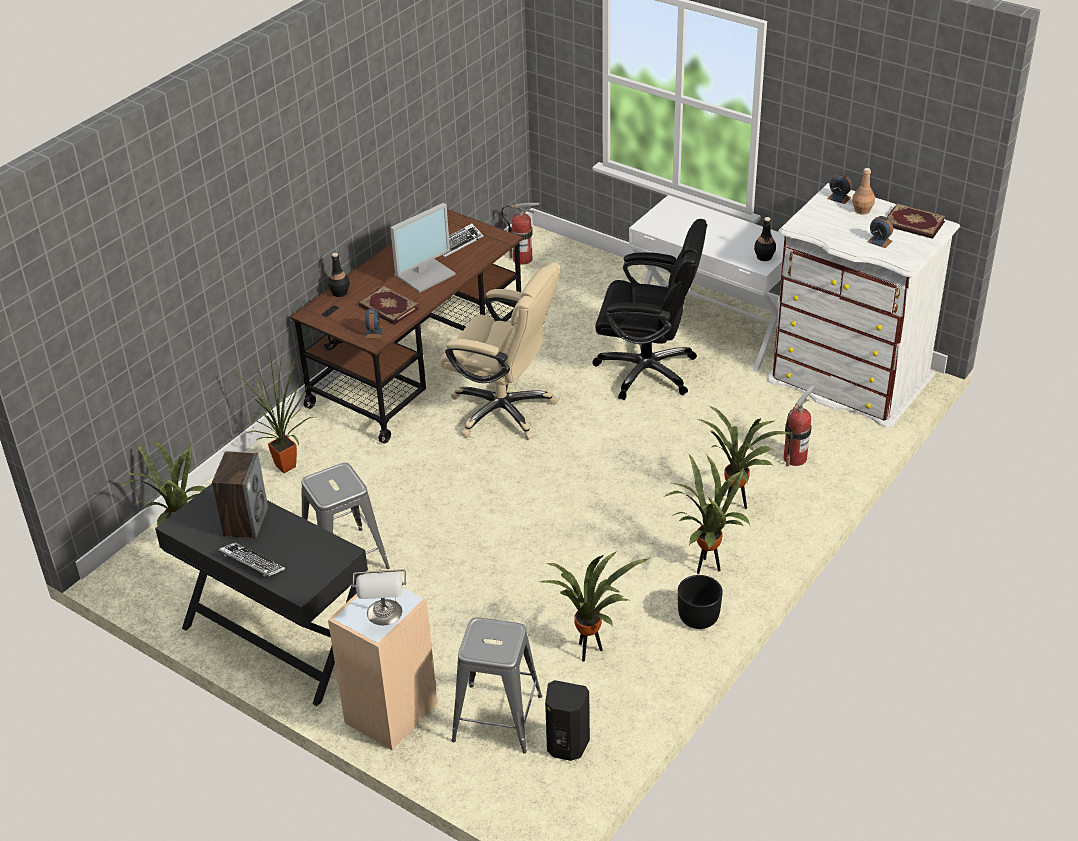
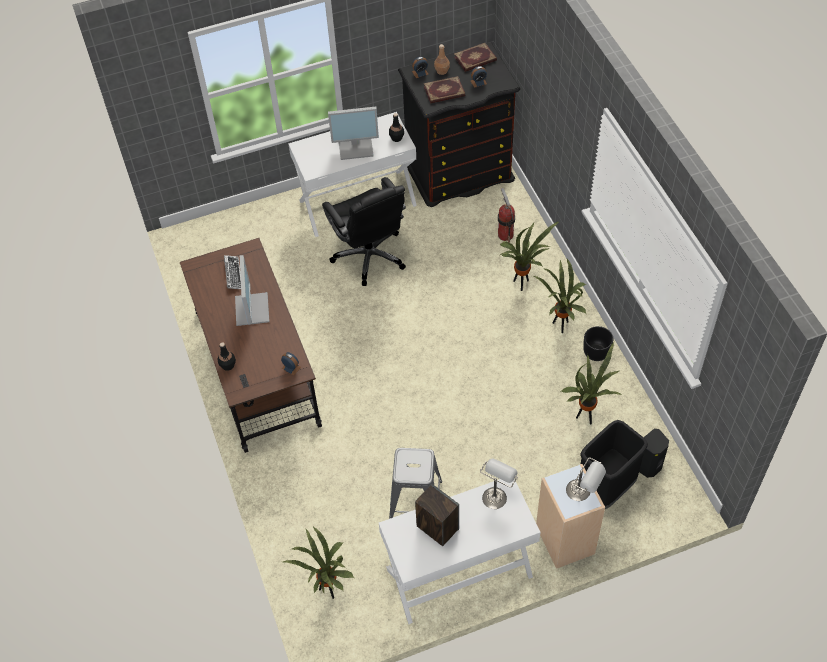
camera: 55 degrees left, 15 degrees up
black desk [155,484,368,706] -> white desk [379,479,541,624]
keyboard [219,542,285,577] -> none
potted plant [233,336,317,473] -> none
book [358,286,419,325] -> book moved to [424,76,465,103]
beige office chair [440,262,560,440] -> none
grey stool [452,617,542,754] -> black trash can [580,420,648,509]
fire extinguisher [501,203,540,265] -> none
black office chair [592,219,708,400] -> black office chair turned 105 degrees clockwise [322,177,406,286]
white dresser [766,183,960,428] -> black dresser [398,42,520,207]
none -> monitor [328,106,379,160]
none -> white table lamp [480,459,518,509]

